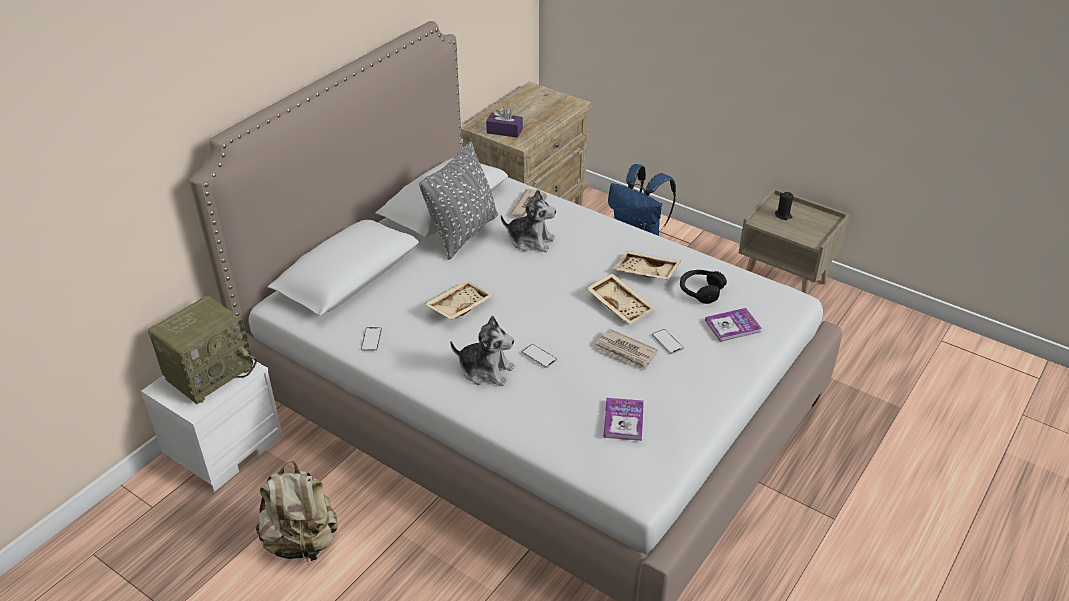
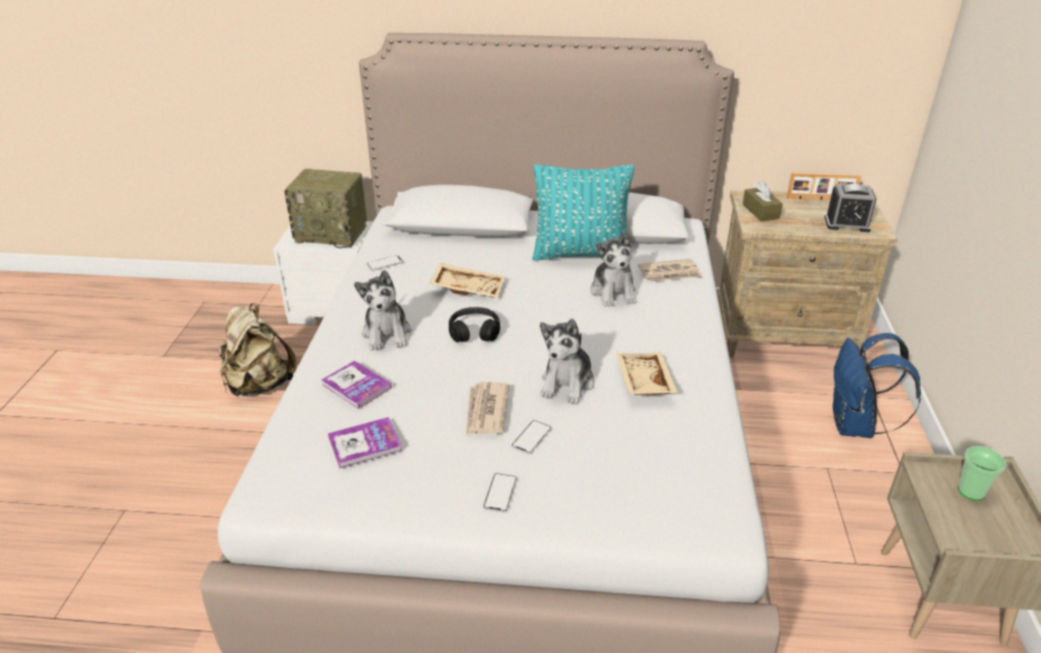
camera: 60 degrees right, 5 degrees down
grey pillow [419,142,498,260] -> turquoise pillow [532,164,634,260]
purple tissue box [486,107,523,138] -> brown tissue box [742,181,783,221]
phone [522,344,557,368] -> phone moved to [483,473,517,513]
beige tray [587,273,655,325] -> plush toy [540,319,594,404]
black headphones [680,270,727,304] -> black headphones moved to [449,307,500,342]
book [705,308,762,342] -> book moved to [322,361,392,409]
black candle [775,192,794,220] -> cup [958,446,1007,500]
none -> picture frame [787,173,861,200]
none -> alarm clock [825,184,876,232]

